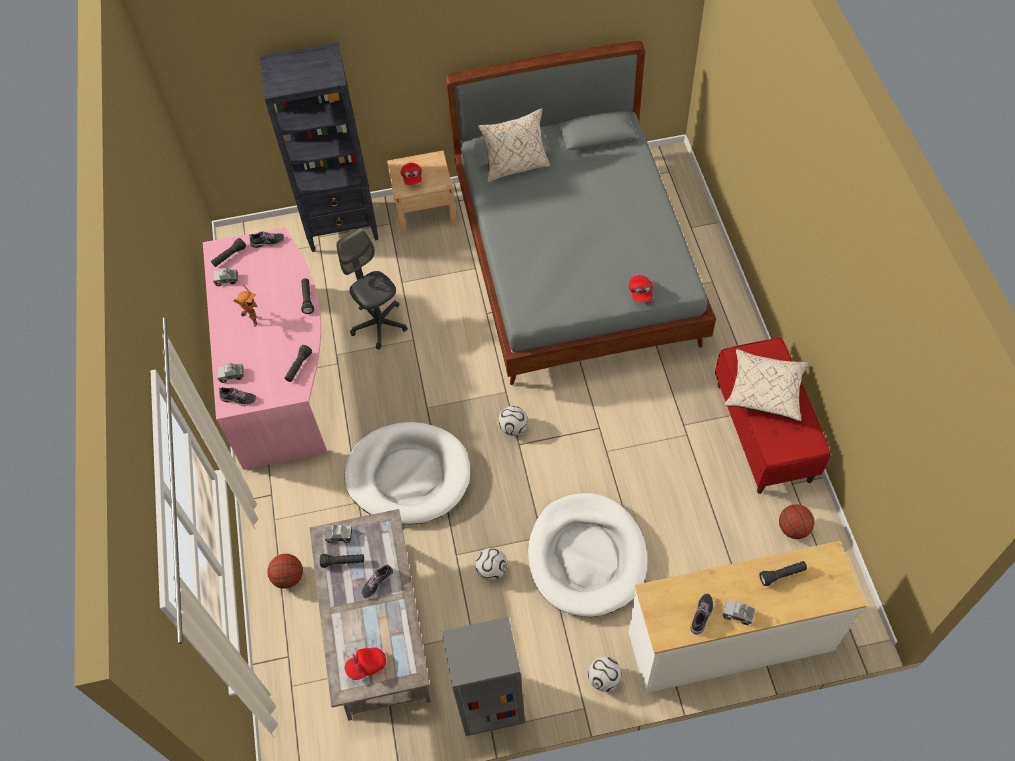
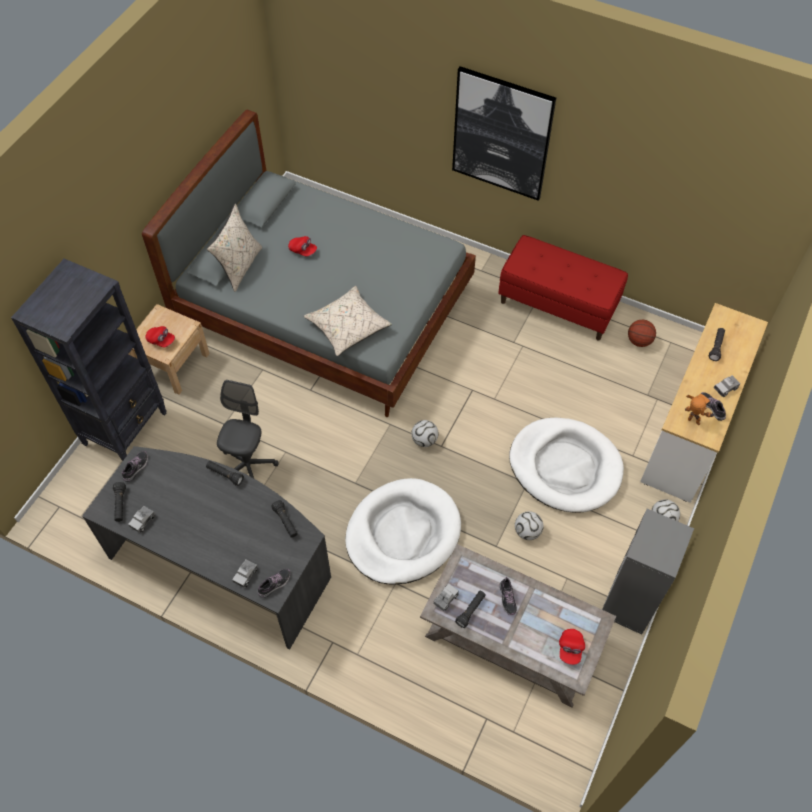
camera: 55 degrees left, 0 degrees up
pink desk [203,227,327,470] -> grey desk [82,446,331,650]
toy robot [234,285,257,327] -> toy robot moved to [685,394,715,425]
basketball [267,554,303,589] -> none
grey office chair [336,228,408,349] -> grey office chair turned 105 degrees clockwise [217,380,278,478]
red cap [629,275,653,302] -> red cap moved to [288,236,317,257]
beige pillow [725,349,809,421] -> beige pillow moved to [303,286,392,356]
none -> picture [452,66,556,201]

